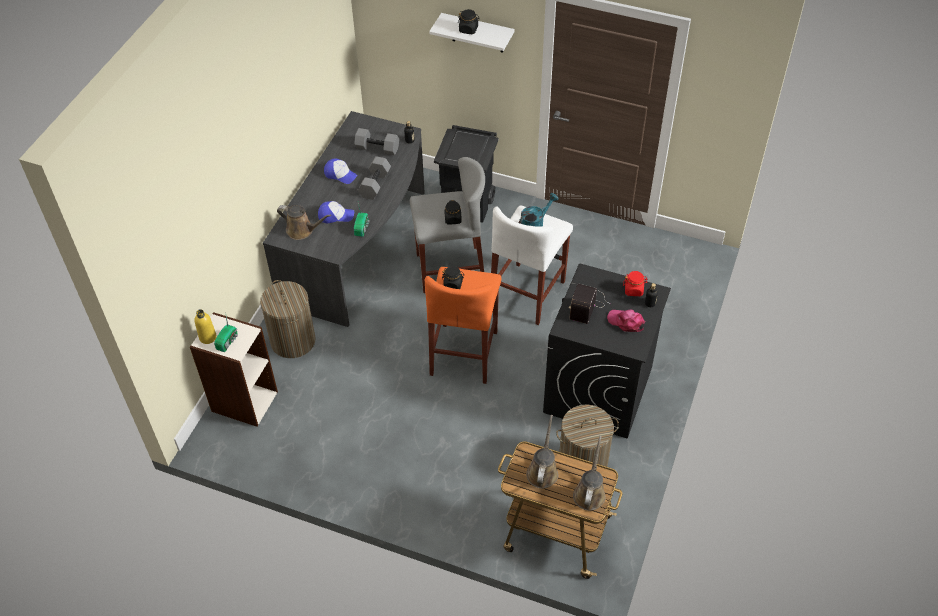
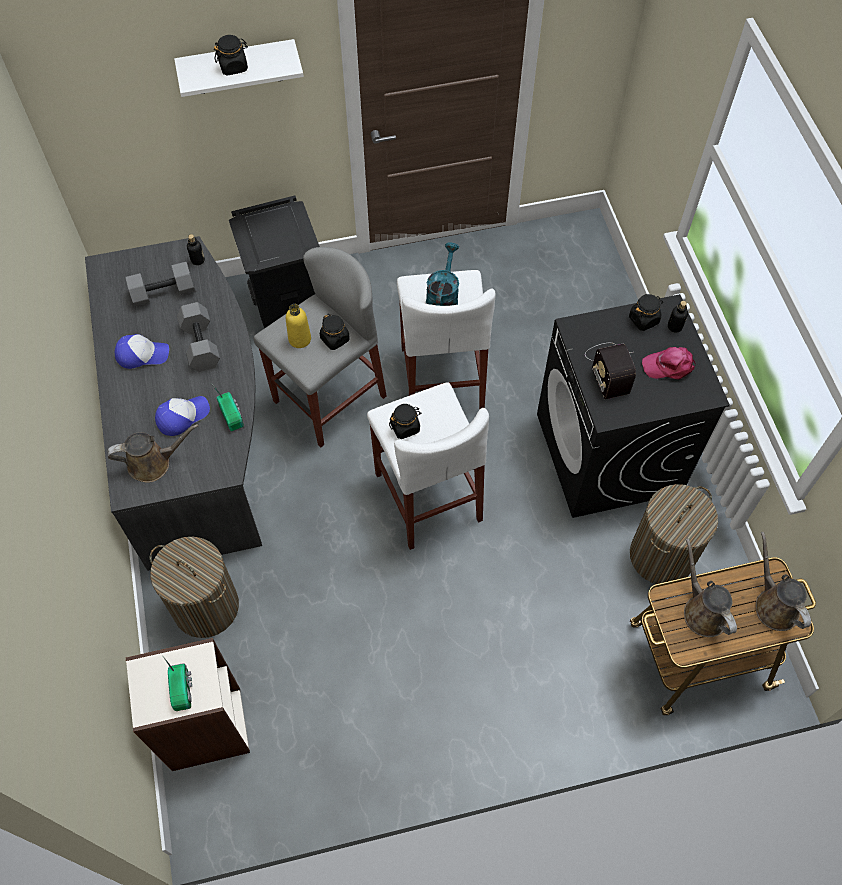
camera: 35 degrees left, 10 degrees up
yellow bottle [195,309,217,344] -> yellow bottle moved to [286,304,311,348]
orange stool [425,267,501,384] -> white stool [367,382,489,550]
red jar [623,271,648,296] -> black jar [629,294,663,331]

